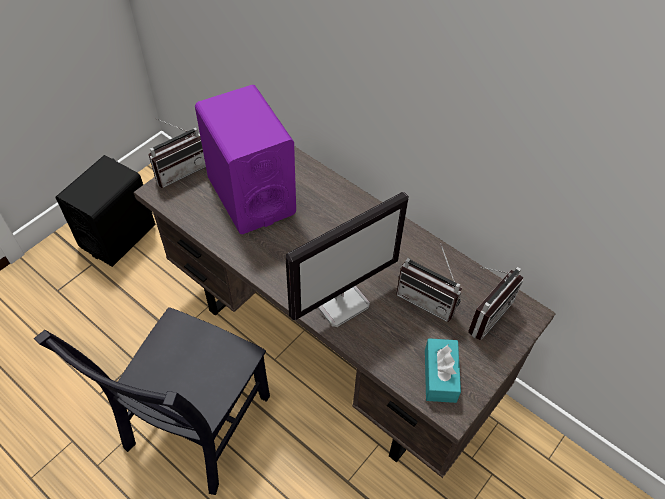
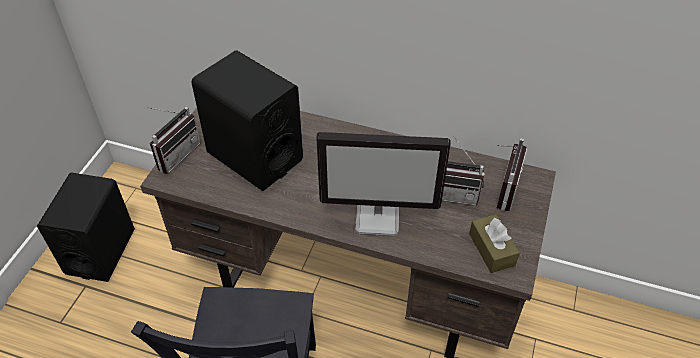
camera: 20 degrees left, 5 degrees down
purple speaker [195,85,296,234] -> black speaker [191,50,303,191]
monitor [285,192,409,327] -> monitor turned 60 degrees clockwise [316,132,451,236]
turquoise tissue box [425,338,461,403] -> brown tissue box [469,214,519,273]

